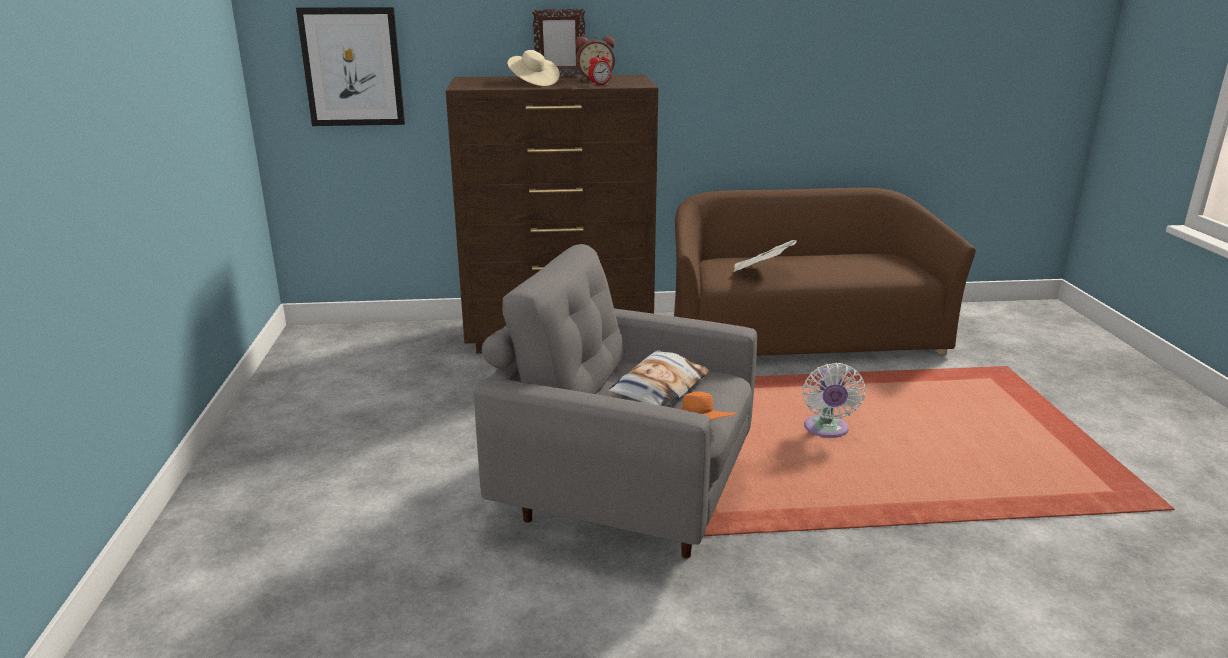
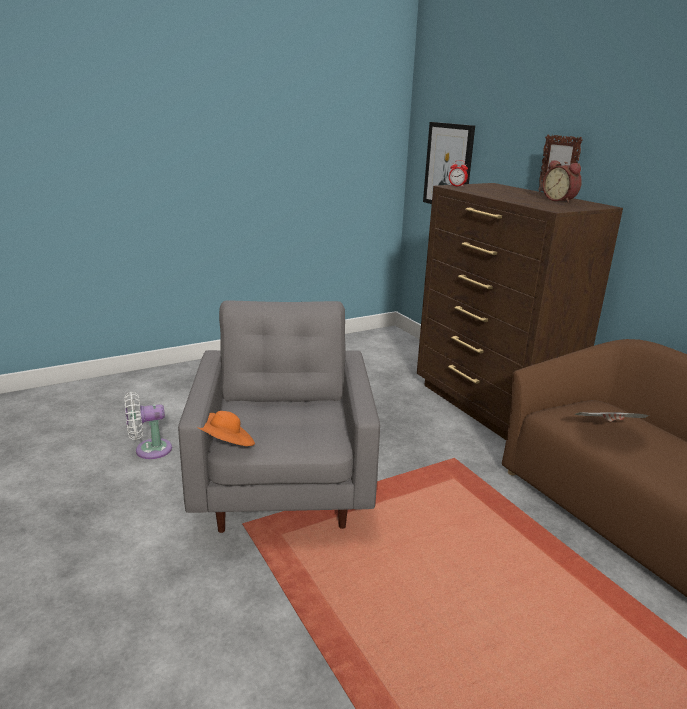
camera: 65 degrees right, 0 degrees up
beige hat [507,50,560,86] -> none
alarm clock [589,51,611,86] -> alarm clock moved to [449,160,468,187]
pillow [608,350,710,407] -> none
white fan [803,363,866,438] -> white fan moved to [124,392,172,459]

